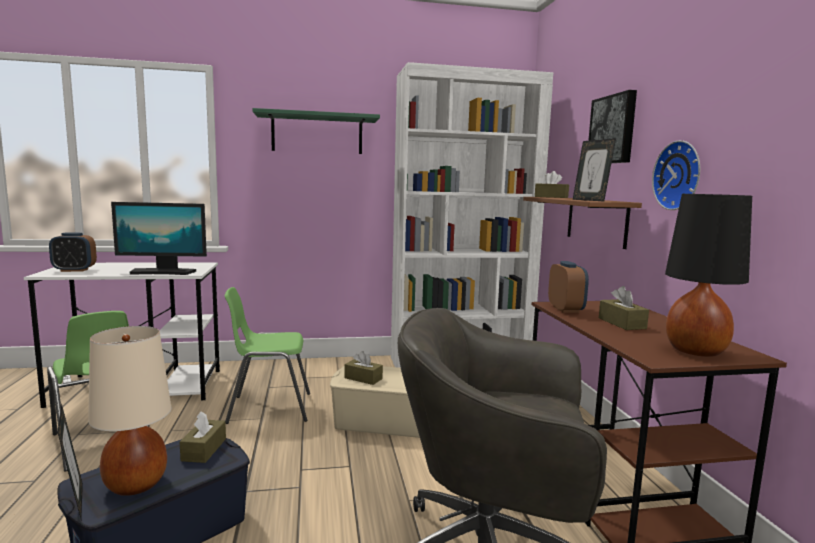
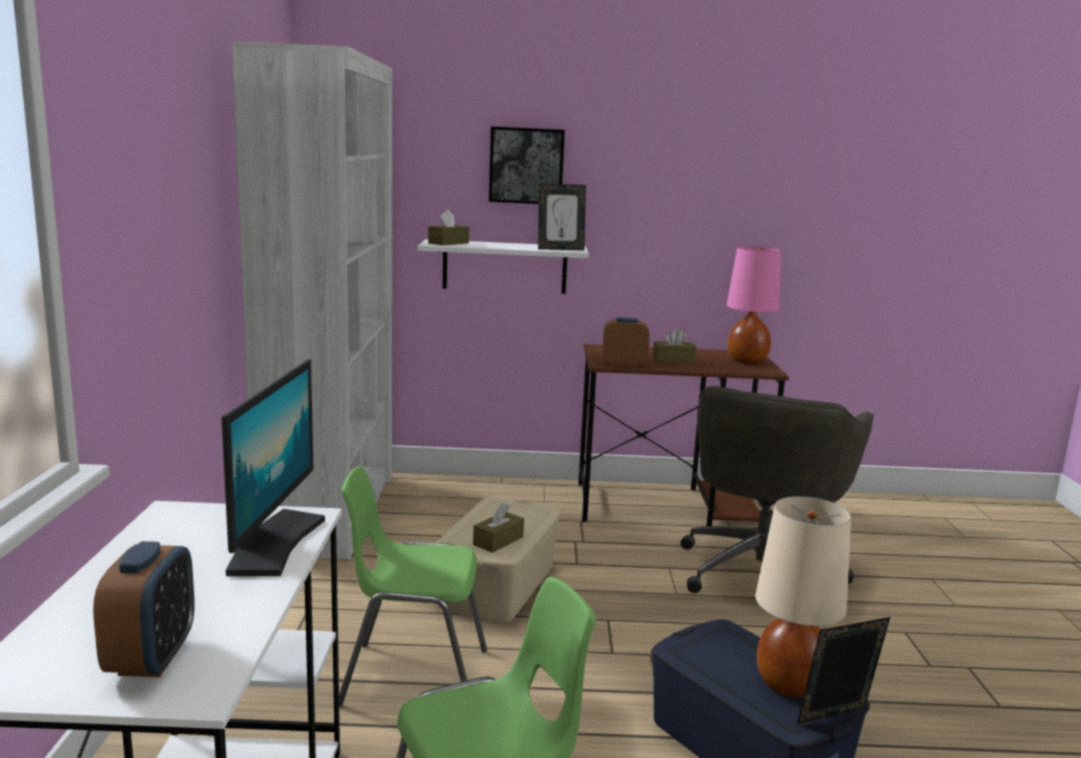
camera: 80 degrees left, 5 degrees up
brown tissue box [180,412,226,463] -> none
green chair [224,287,310,424] -> green chair turned 90 degrees clockwise [339,466,487,706]
green shelf [252,108,380,154] -> none
brown shelf [523,197,642,249] -> white shelf [417,239,589,294]
wall clock [652,140,700,210] -> none
black table lamp [665,194,752,357] -> pink table lamp [727,246,781,364]

